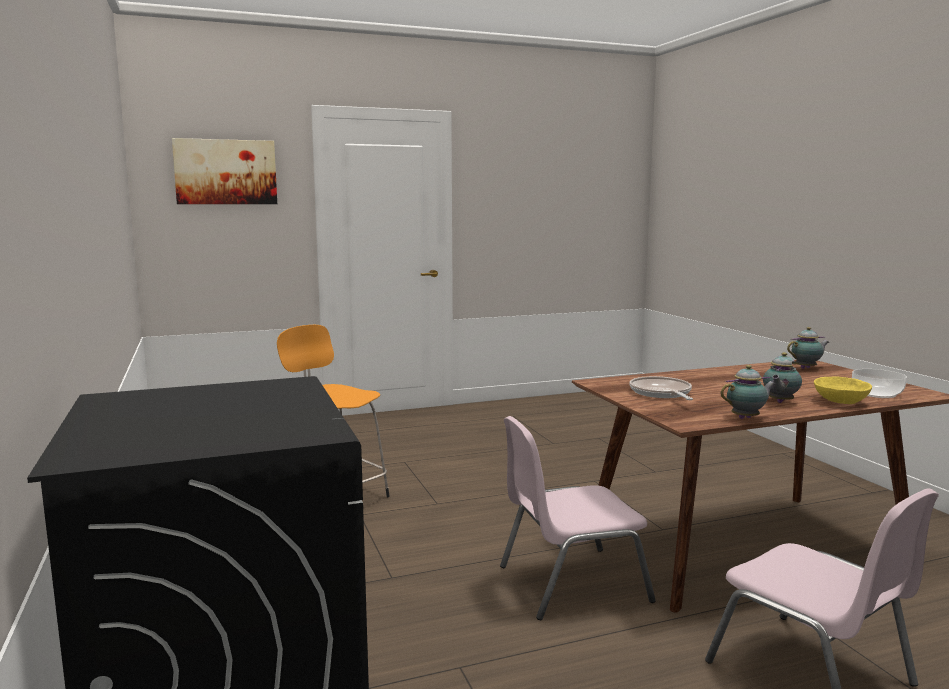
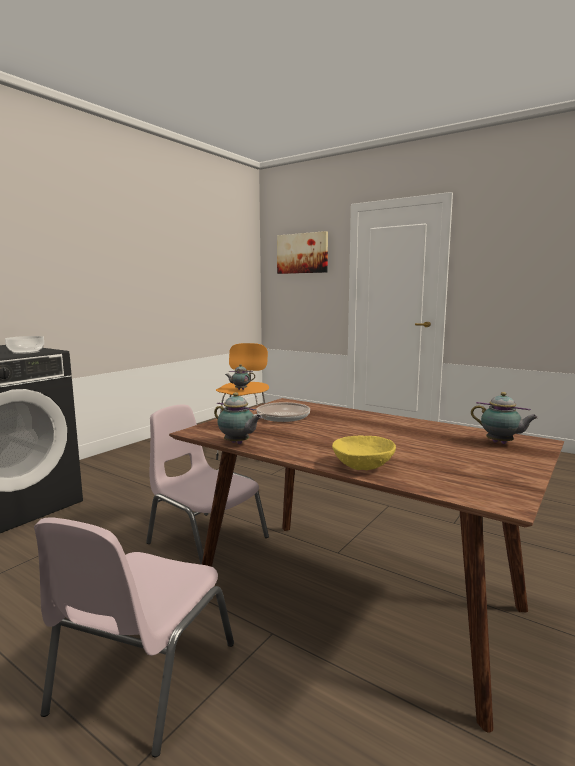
camera: 55 degrees right, 0 degrees up
teapot [763,352,802,403] -> teapot moved to [225,364,255,390]
bowl [852,369,907,398] -> bowl moved to [5,336,44,354]

